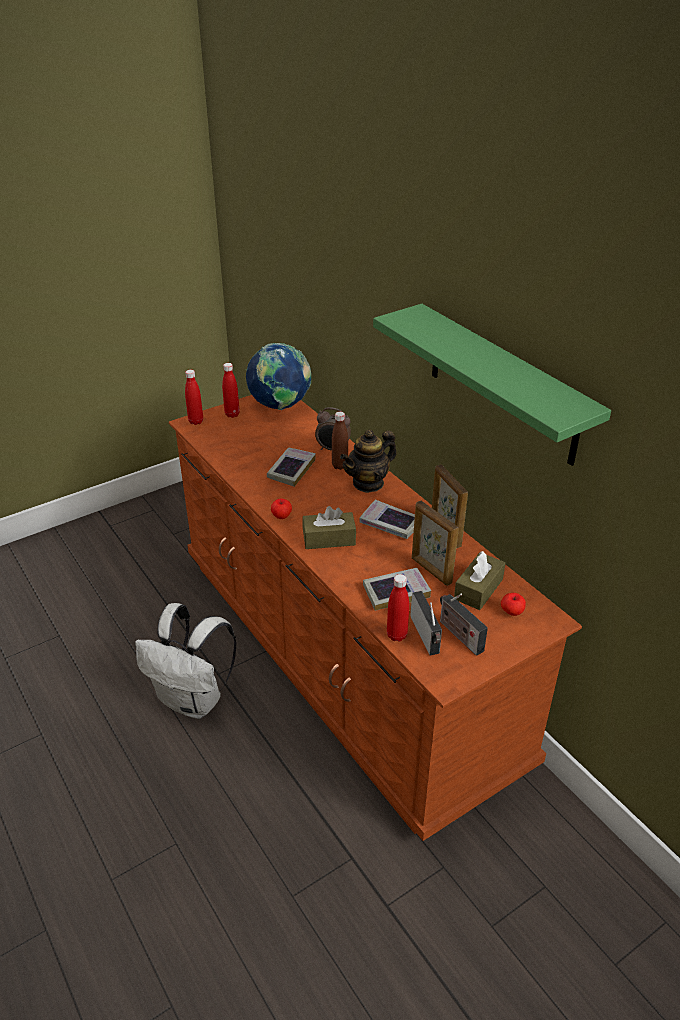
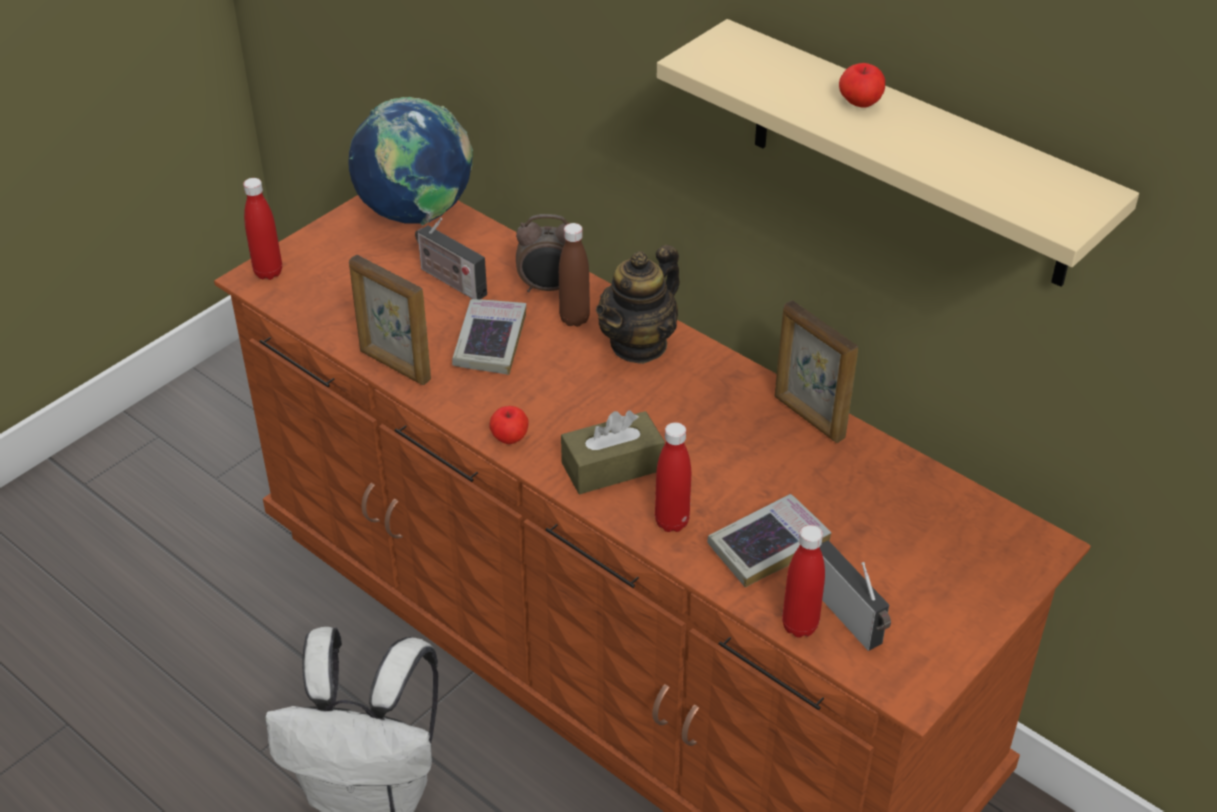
camera: 15 degrees left, 5 degrees up
red bottle [222,363,240,418] -> red bottle moved to [655,422,691,532]
book [359,499,415,539] -> none
green shelf [373,304,611,466] -> beige shelf [657,19,1139,287]
picture frame [412,501,459,586] -> picture frame moved to [349,254,431,385]
radio [440,594,488,656] -> radio moved to [415,218,487,300]
brown tissue box [454,551,505,610] -> none
apple [501,593,526,616] -> apple moved to [839,63,885,108]

